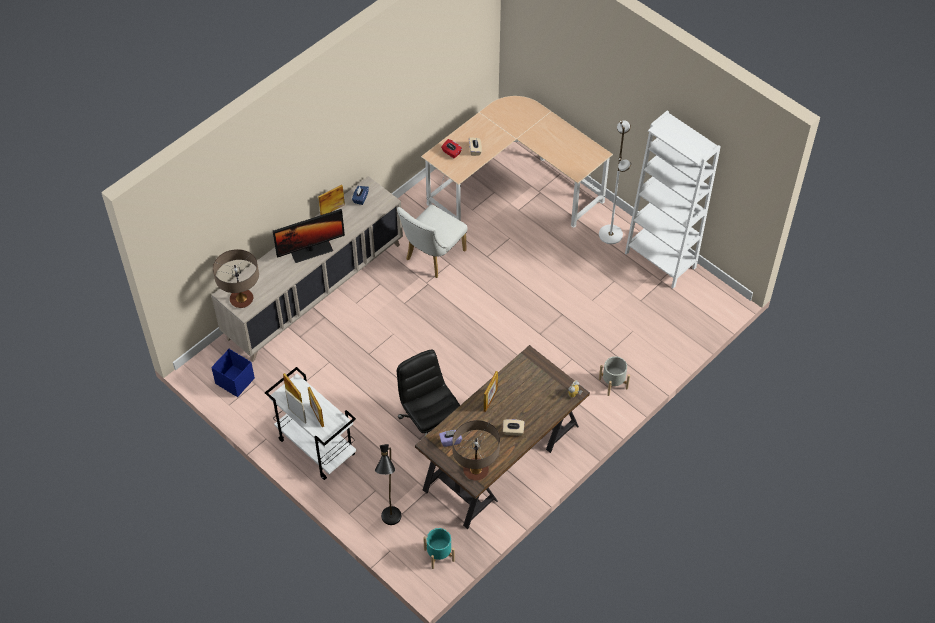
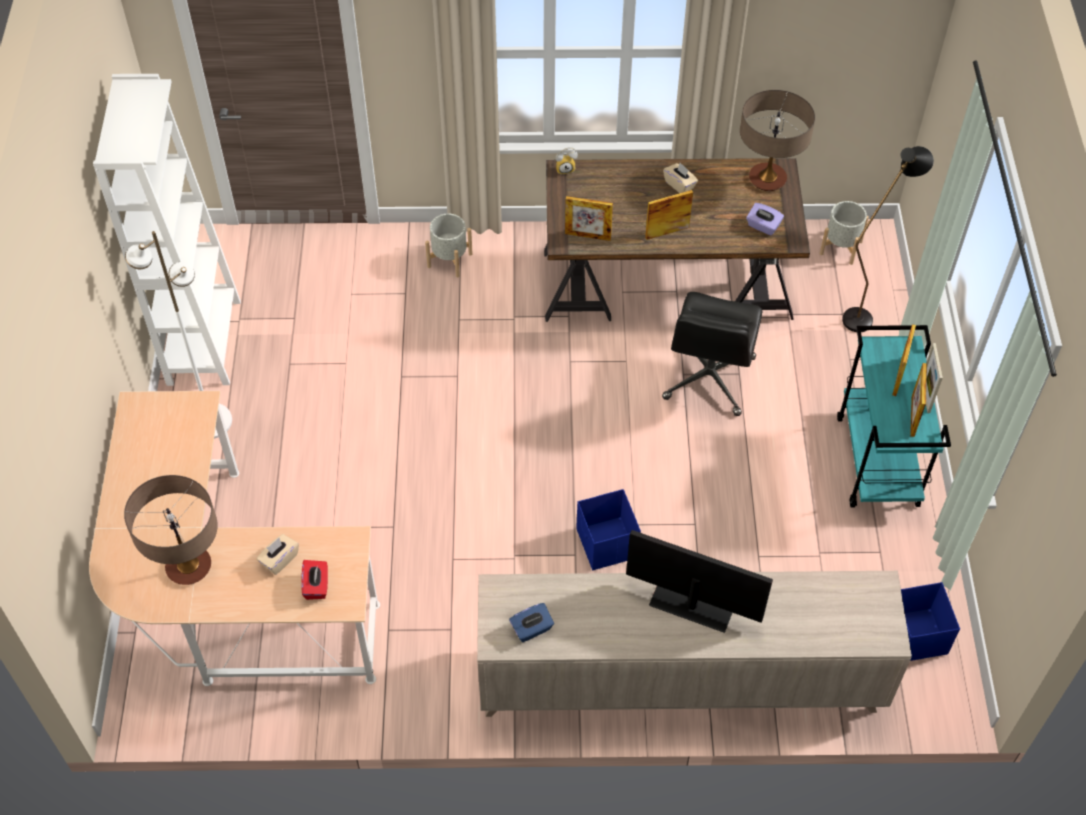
camera: 135 degrees left, 0 degrees up
table lamp [213,249,259,308] -> table lamp moved to [124,475,218,585]
white cart [265,367,356,480] -> turquoise cart [837,325,951,508]
picture frame [318,185,345,215] -> picture frame moved to [565,196,613,241]
white chair [397,205,468,278] -> none
turquoise planter [423,528,455,569] -> grey planter [820,201,869,265]
none -> blue storage box [576,489,641,570]

